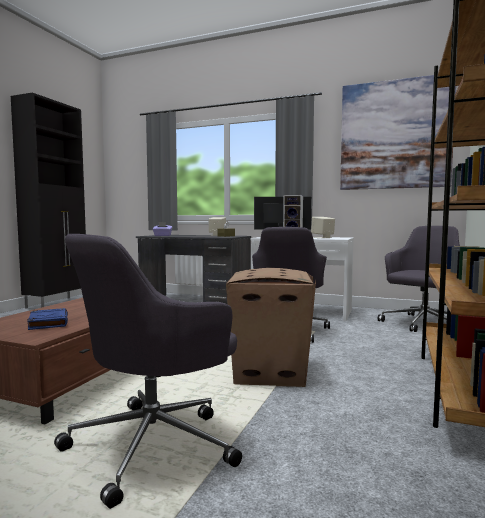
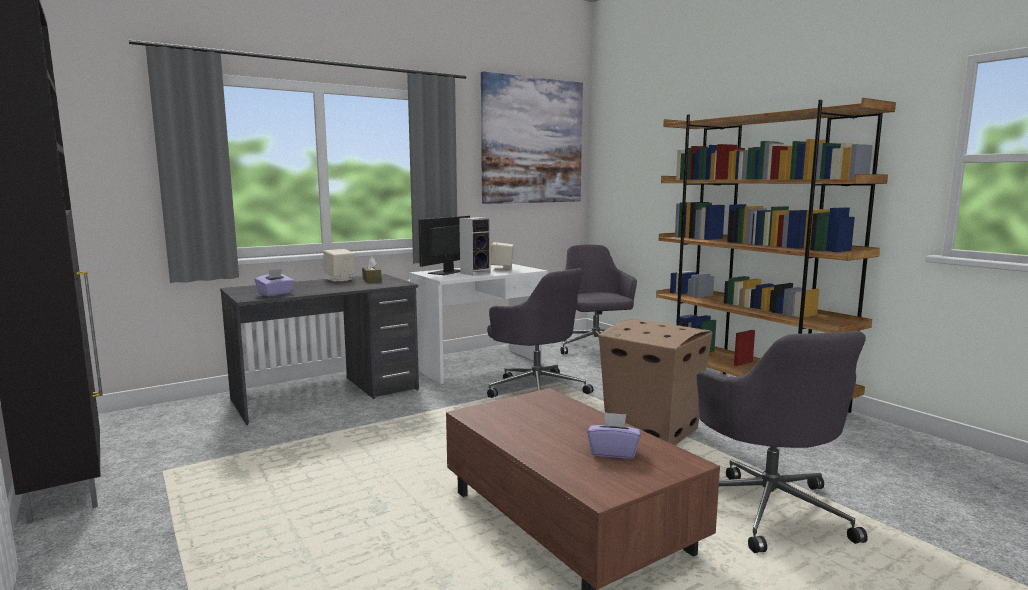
camera: 55 degrees left, 5 degrees up
blue book [27,308,68,330] -> purple tissue box [587,412,641,459]

